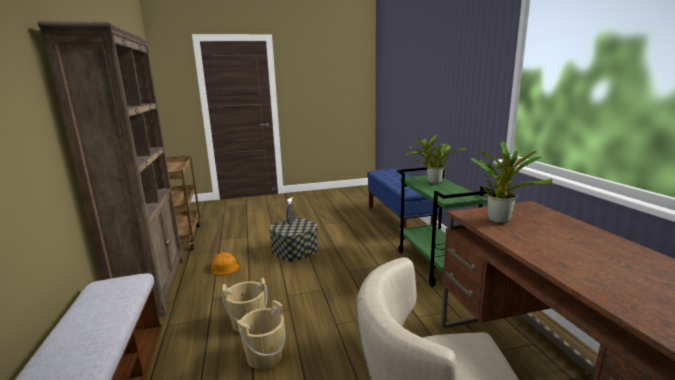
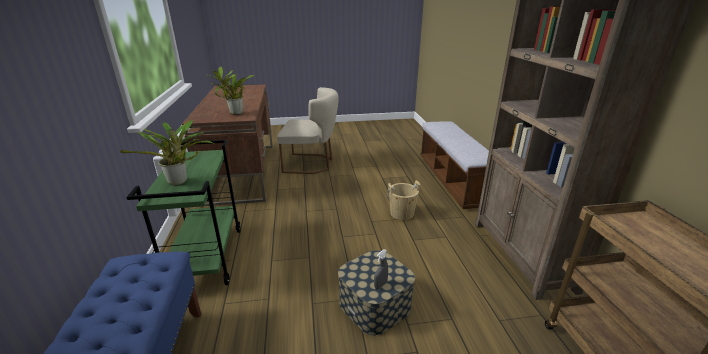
camera: 175 degrees left, 10 degrees up
orange hard hat [211,252,239,275] -> none
beige bucket [237,300,285,369] -> none

